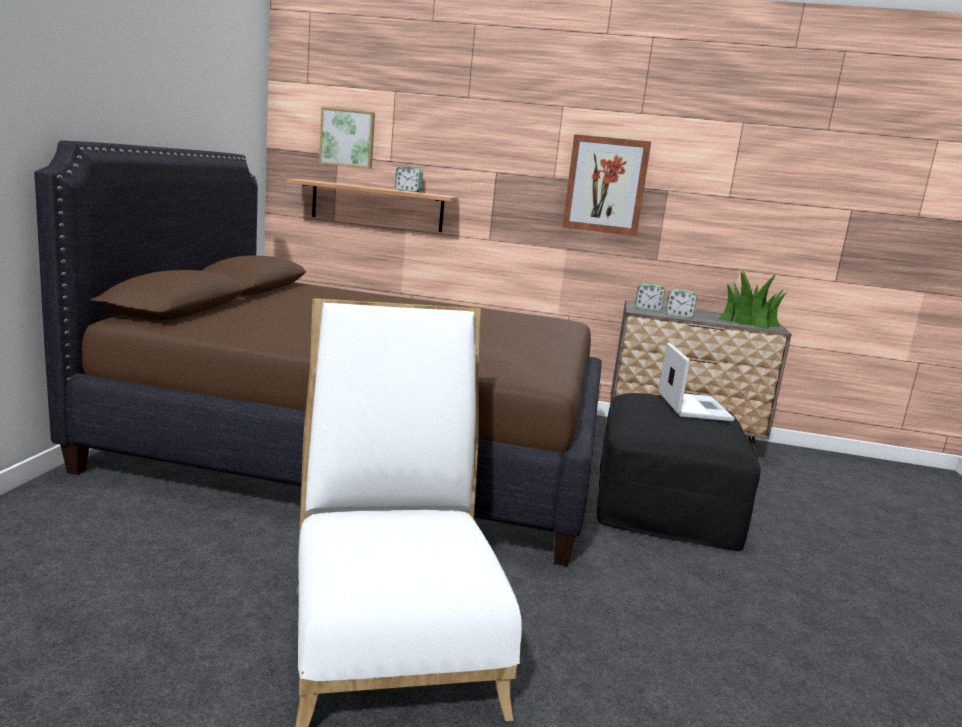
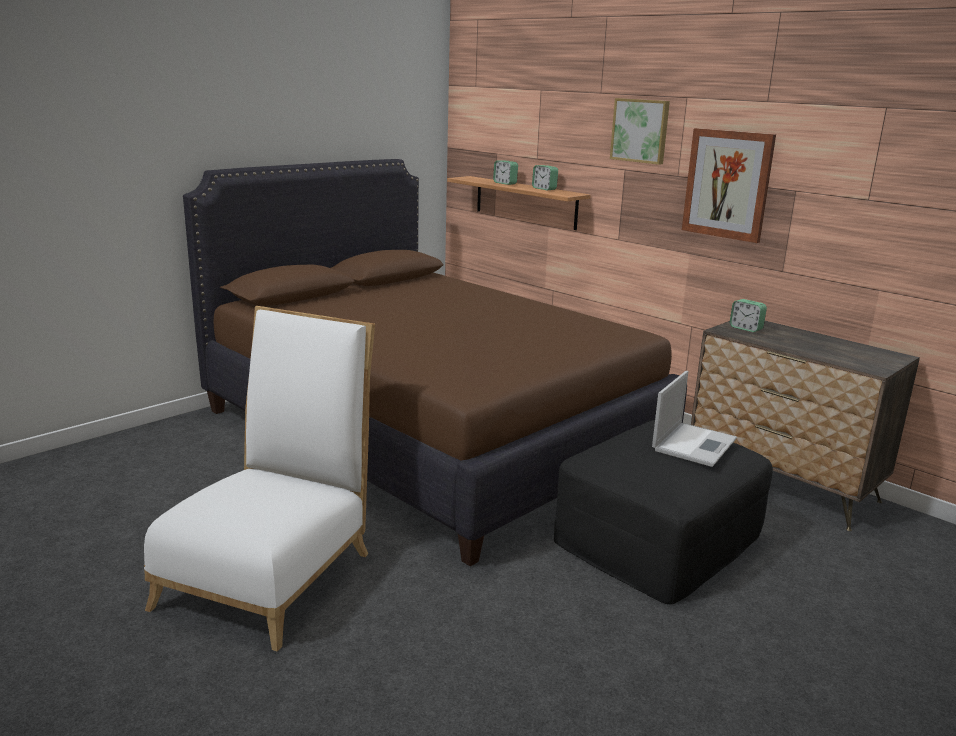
camera: 35 degrees right, 5 degrees up
picture [319,107,375,169] -> picture moved to [610,98,670,165]
alarm clock [666,289,697,318] -> alarm clock moved to [493,160,518,185]
potted plant [719,270,786,329] -> none

